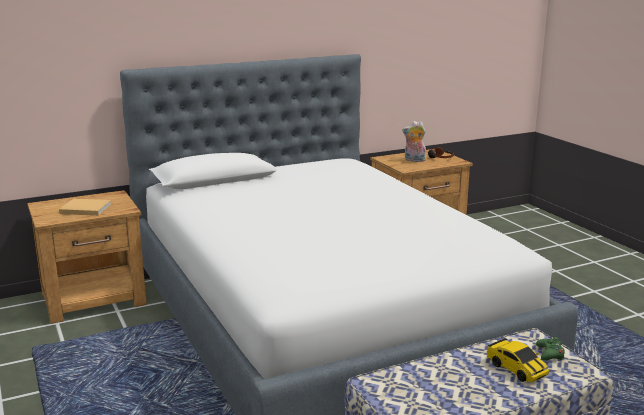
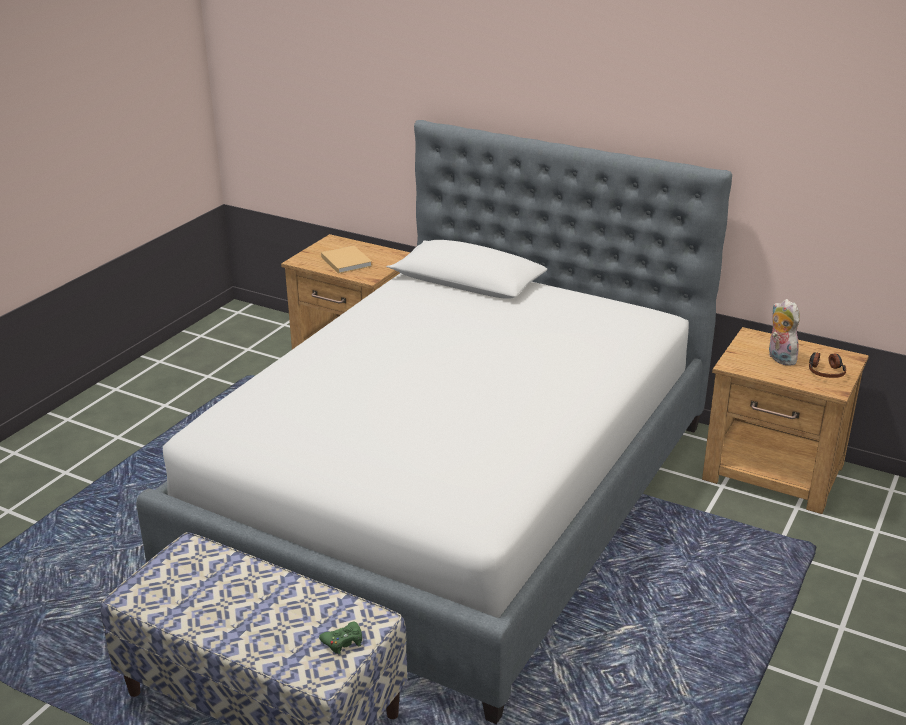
camera: 55 degrees right, 10 degrees up
toy car [487,338,549,383] -> none

